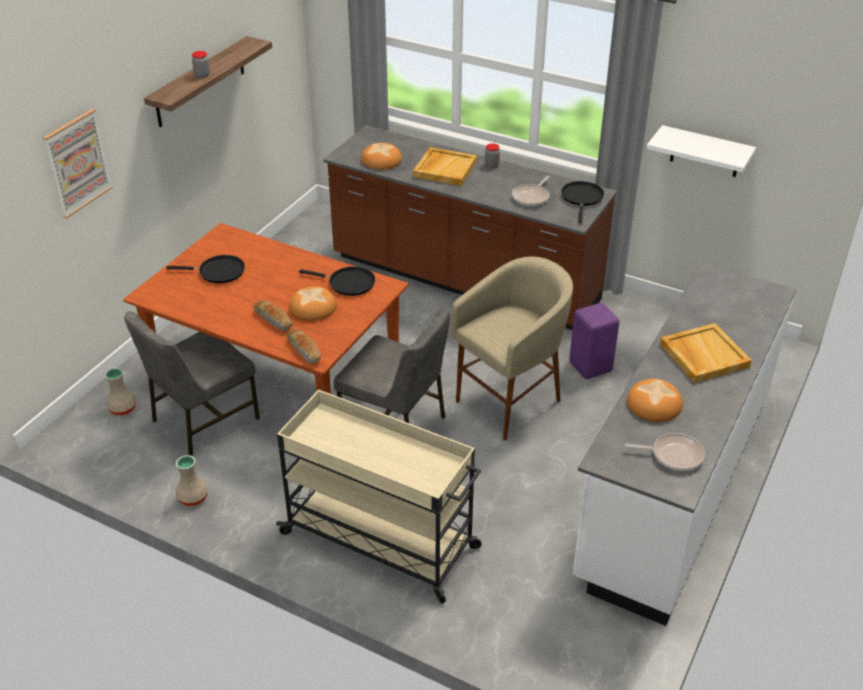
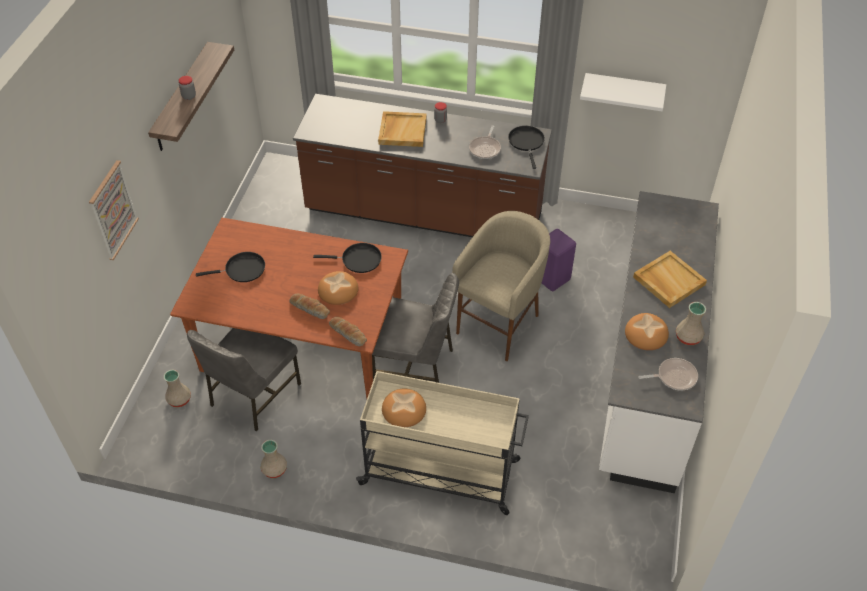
camera: 15 degrees left, 10 degrees up
bread [361,143,402,170] -> bread moved to [382,389,426,427]
none -> beige vase [676,302,706,345]

